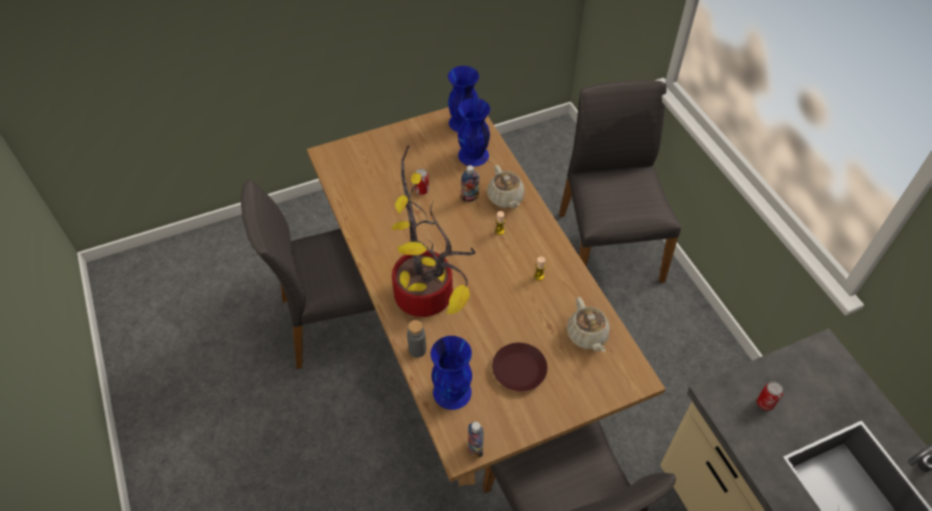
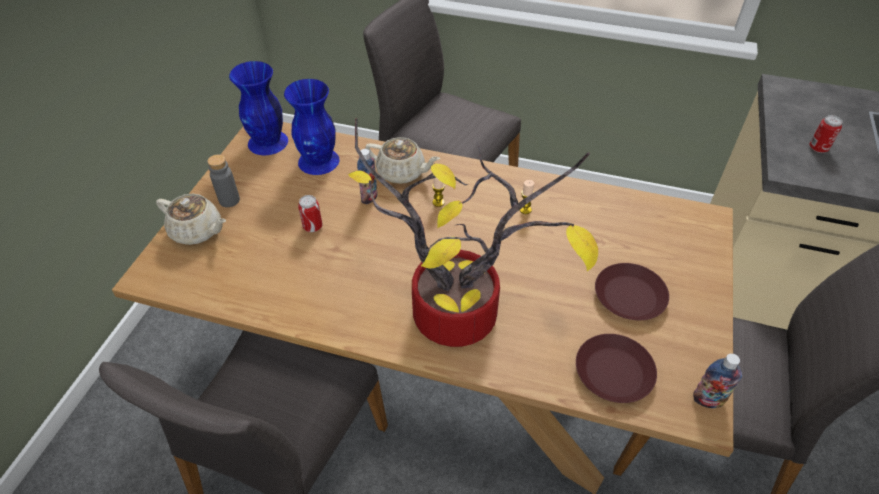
camera: 50 degrees left, 5 degrees down
grey bottle [407,320,426,358] -> grey bottle moved to [207,154,240,207]
blue vase [431,336,472,410] -> brown plate [576,334,657,403]
beige teapot [567,297,610,352] -> beige teapot moved to [156,193,226,245]

